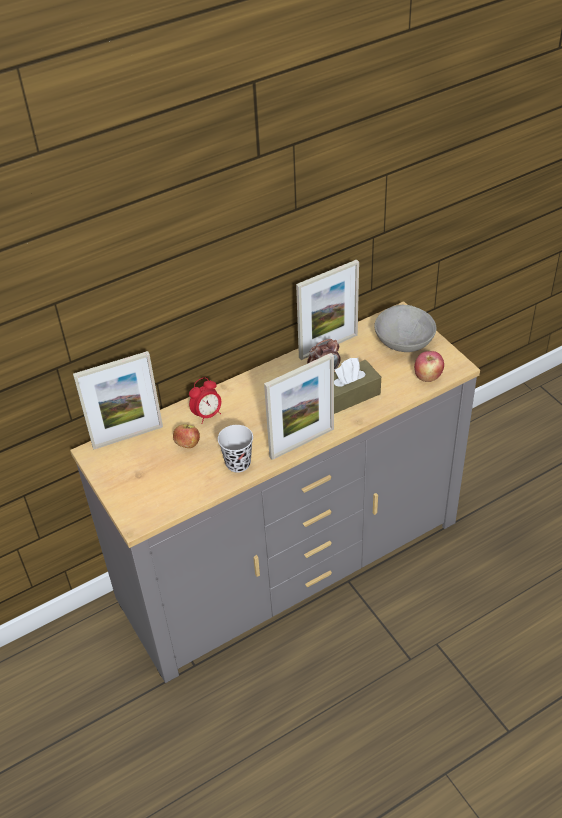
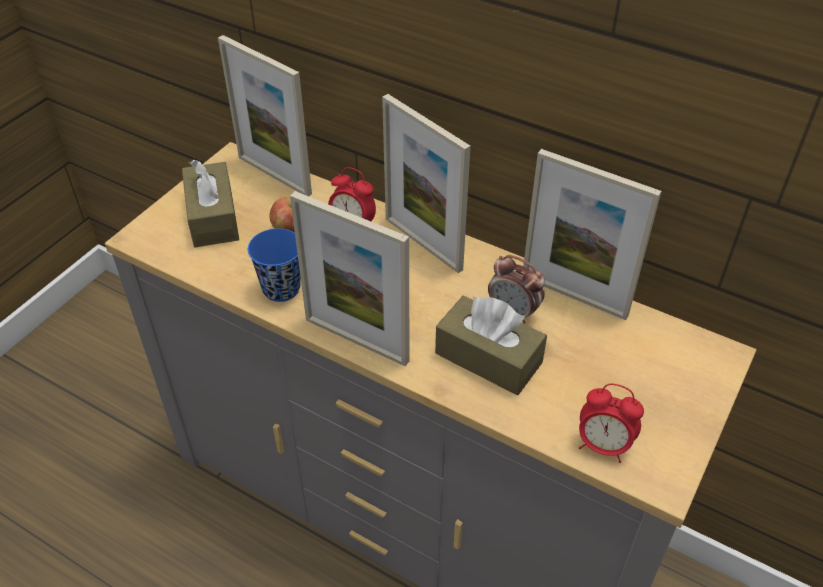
camera: 60 degrees right, 0 degrees up
black cup [218,425,253,473] -> blue cup [248,228,301,302]
grey bowl [374,305,436,352] -> none
apple [414,351,444,382] -> alarm clock [579,383,644,463]
none -> brown tissue box [182,160,239,247]
none -> picture frame [382,94,471,273]

